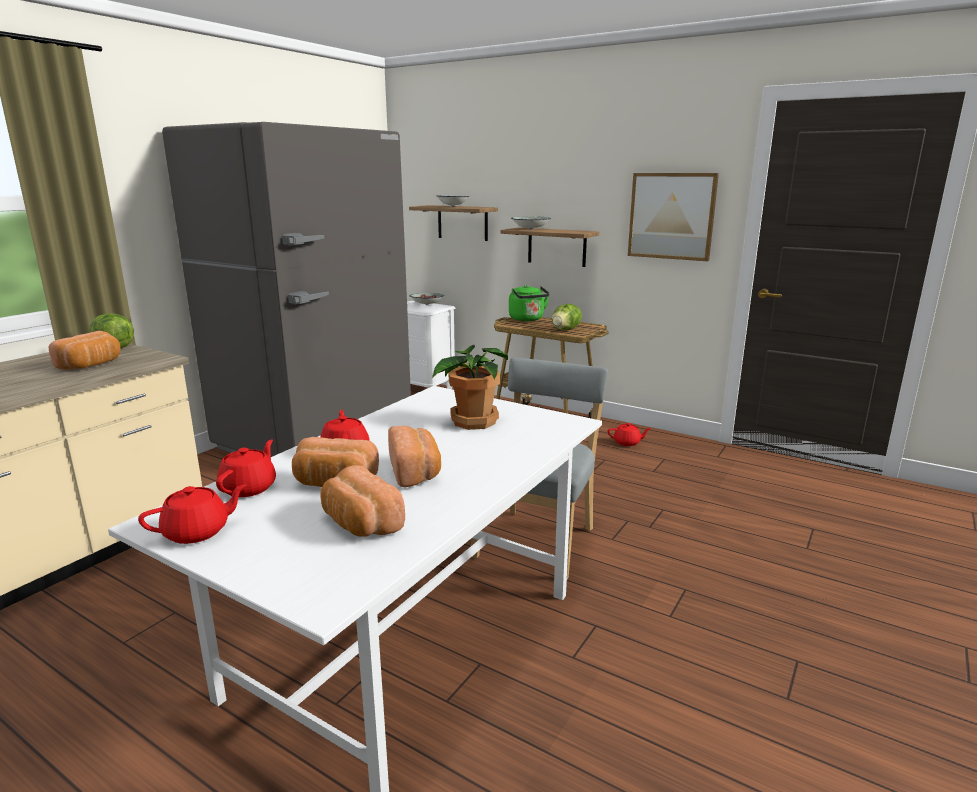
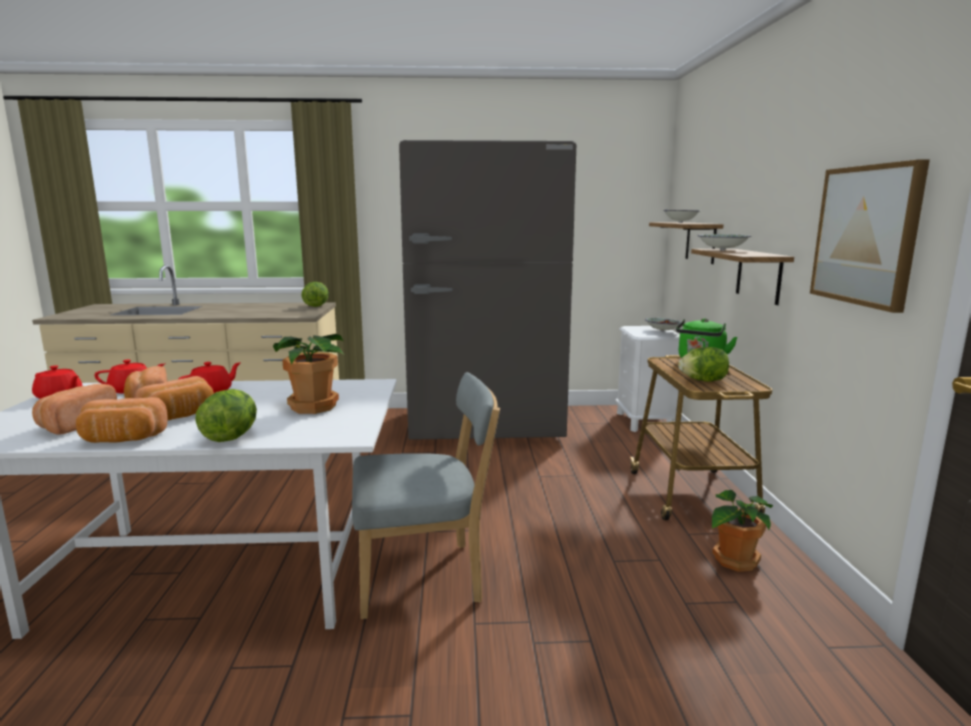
camera: 55 degrees right, 5 degrees down
bread [49,331,121,370] -> bread moved to [76,397,168,443]
red teapot [608,423,651,446] -> potted plant [712,490,773,572]
none -> lettuce [195,389,257,442]

